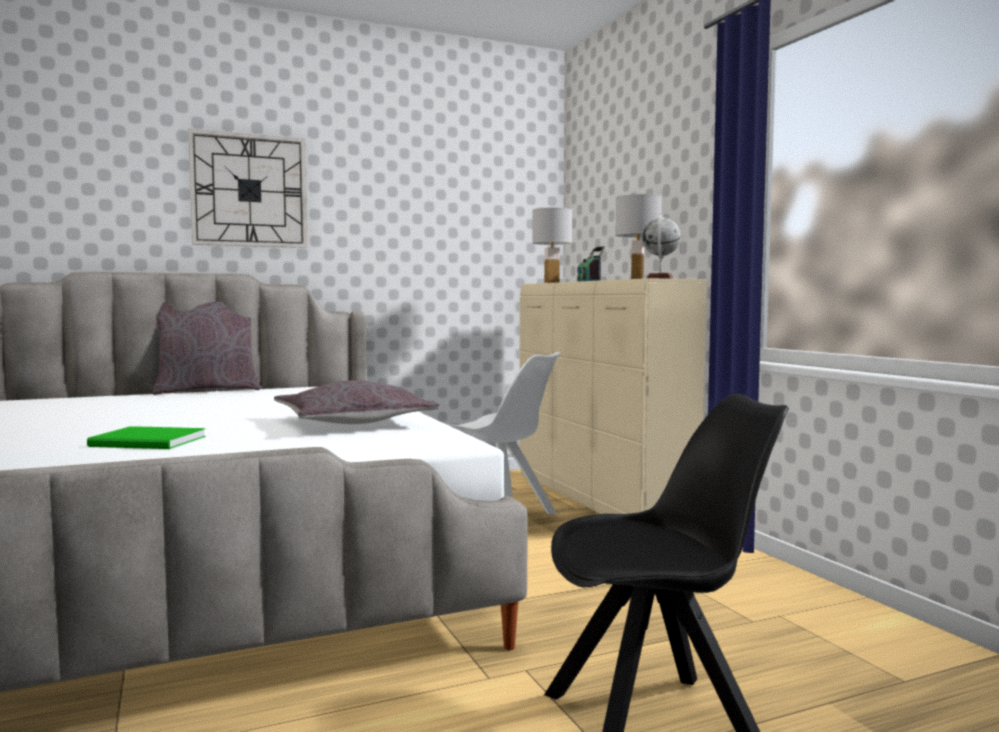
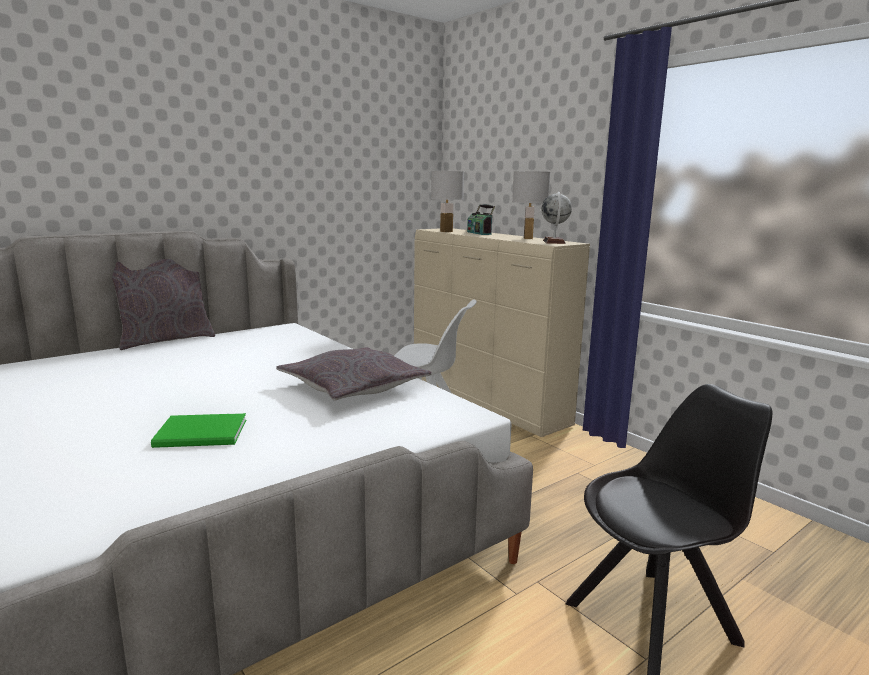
camera: 15 degrees left, 10 degrees up
wall clock [188,129,307,248] -> none

